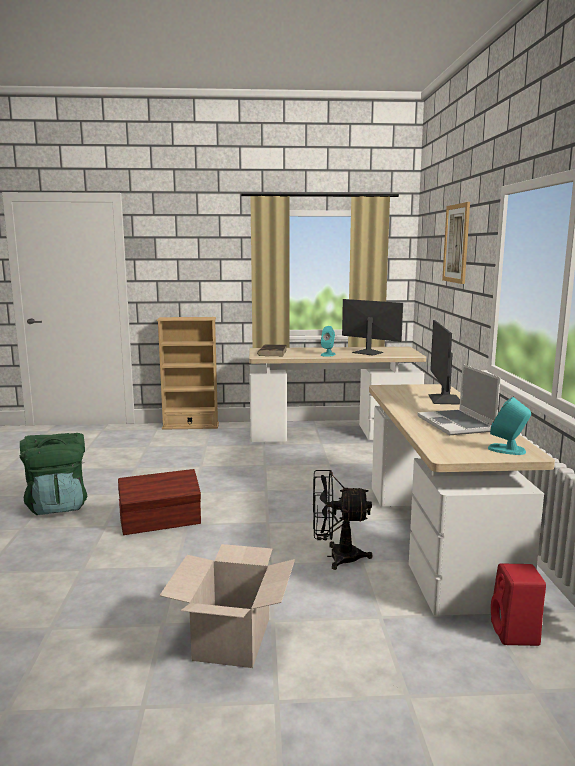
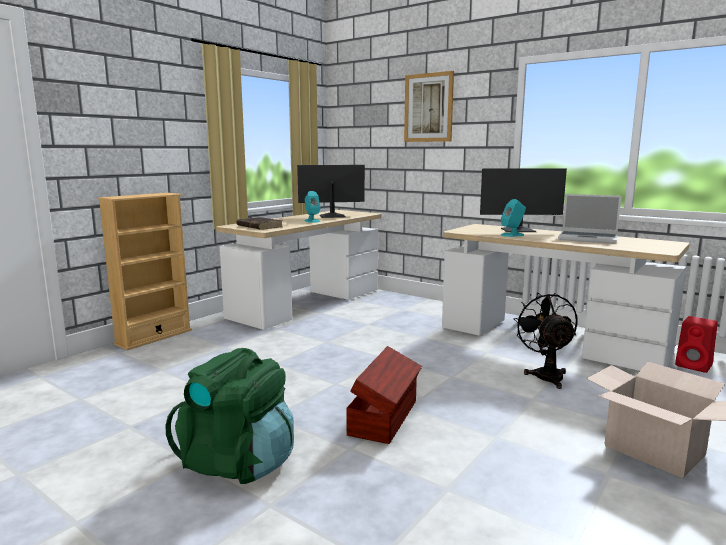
camera: 50 degrees left, 0 degrees up
black fan [313,470,373,570] -> black fan turned 135 degrees clockwise [514,292,578,389]
monitor [429,320,460,405] -> monitor turned 45 degrees counterclockwise [480,168,567,232]
turquoise speaker [488,397,531,455] -> turquoise speaker moved to [501,199,526,237]

